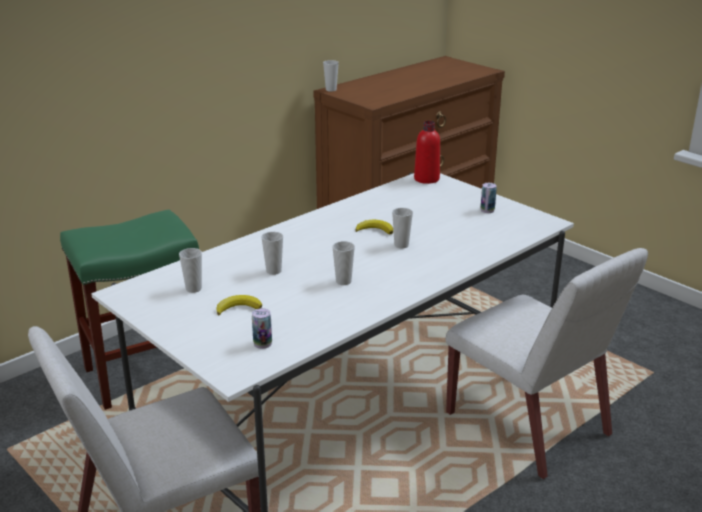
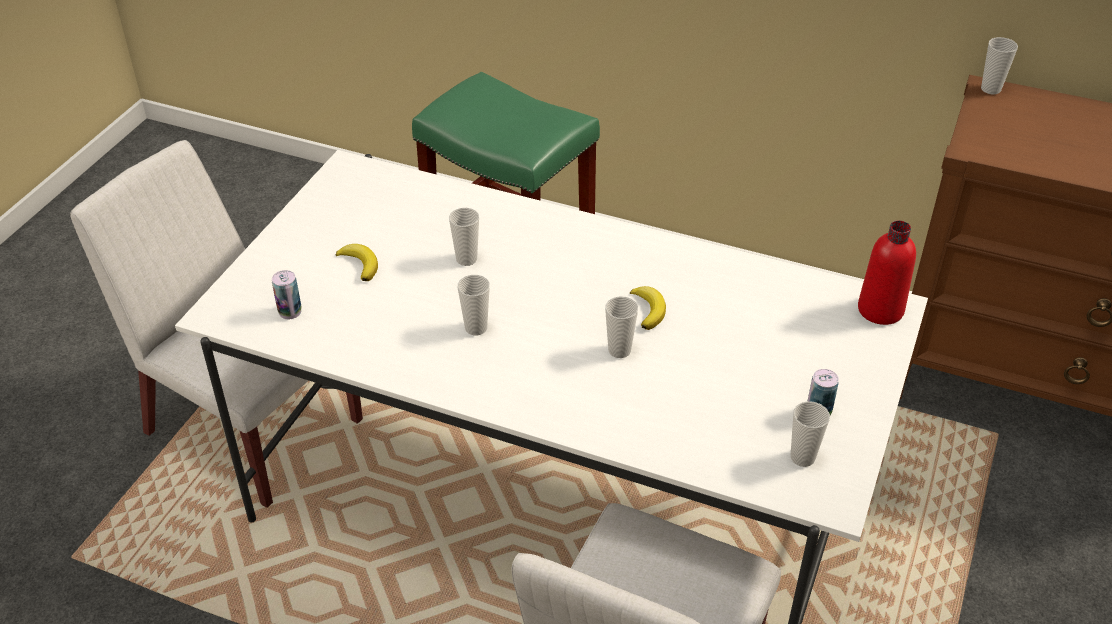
camera: 65 degrees right, 15 degrees up
cup [179,248,202,293] -> cup moved to [791,401,830,467]

